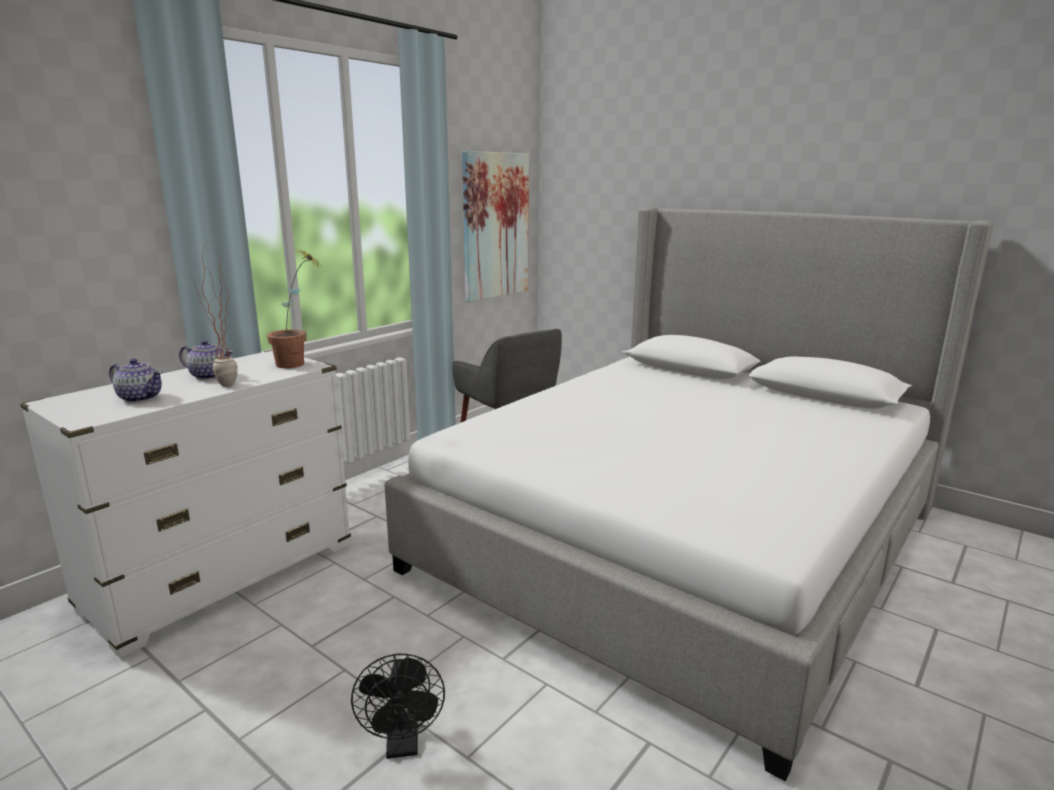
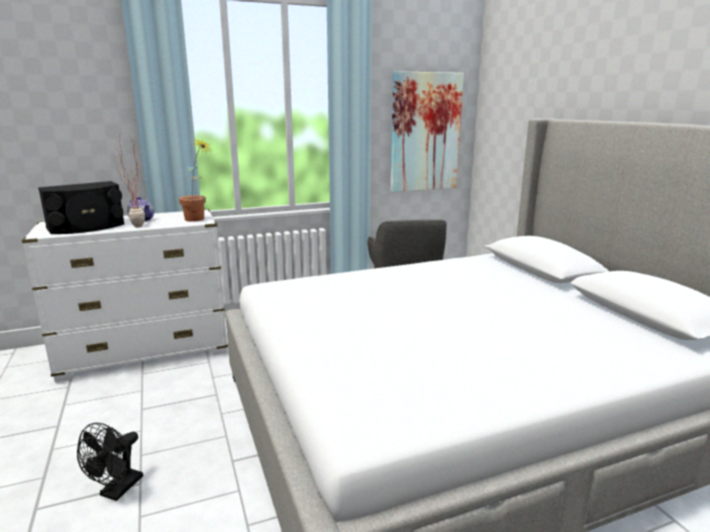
camera: 30 degrees right, 0 degrees up
teapot [109,359,162,403] -> black speaker [38,181,124,234]

